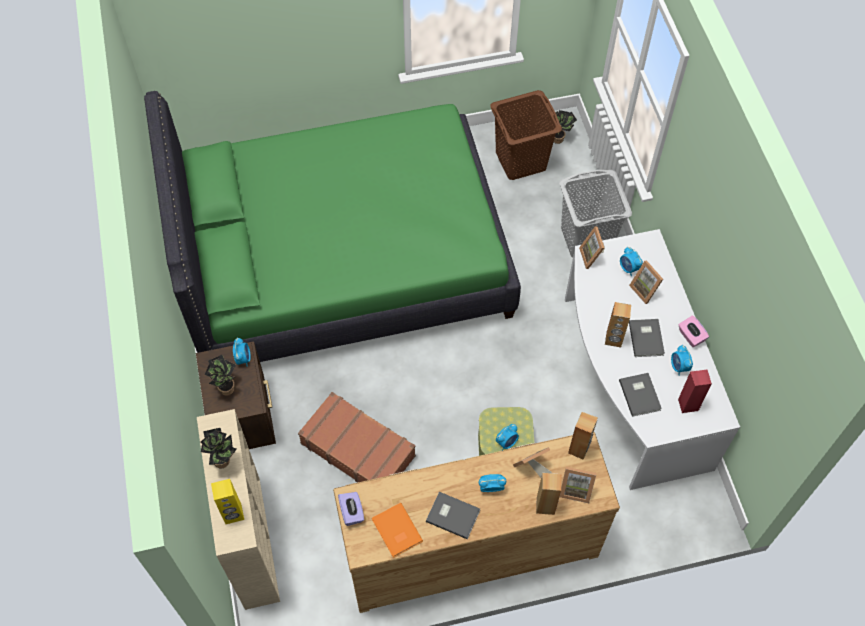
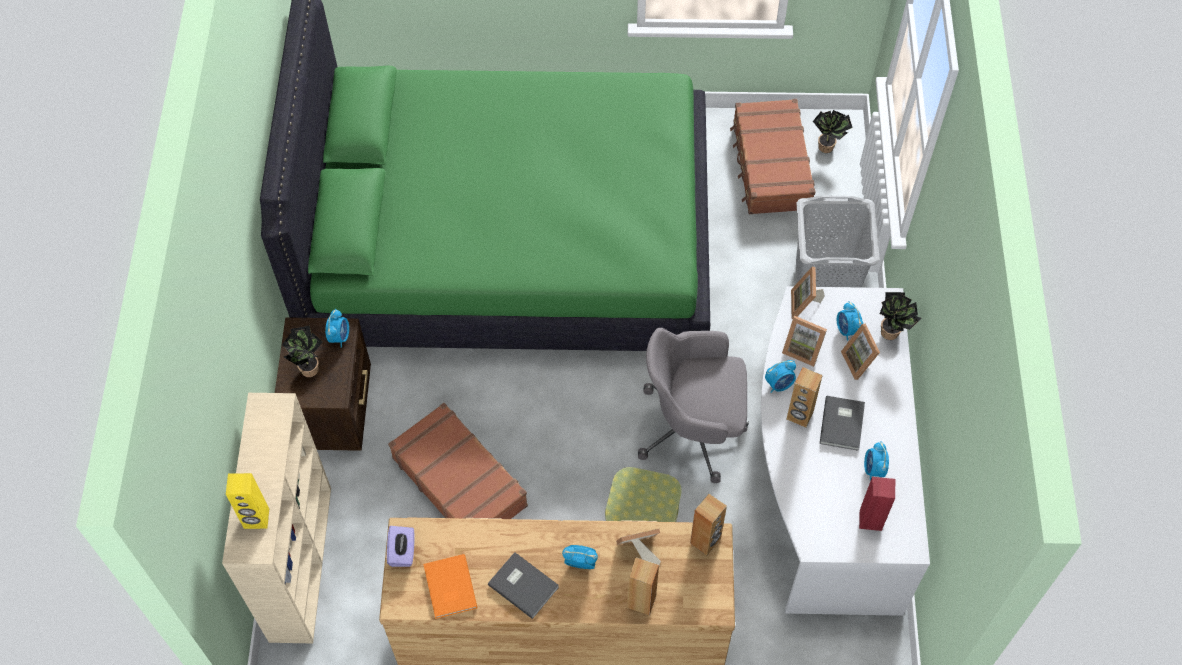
camera: 15 degrees right, 0 degrees up
potted plant [201,428,237,469] -> potted plant moved to [880,292,922,340]
brown laundry basket [490,90,562,180] -> brown suitcase [730,99,815,214]
alarm clock [496,424,519,451] -> alarm clock moved to [765,360,796,393]
picture frame [560,467,597,503] -> picture frame moved to [782,316,827,367]
grey book [619,373,662,417] -> none
pink tissue box [679,315,709,347] -> none
none -> grey office chair [638,328,749,483]

